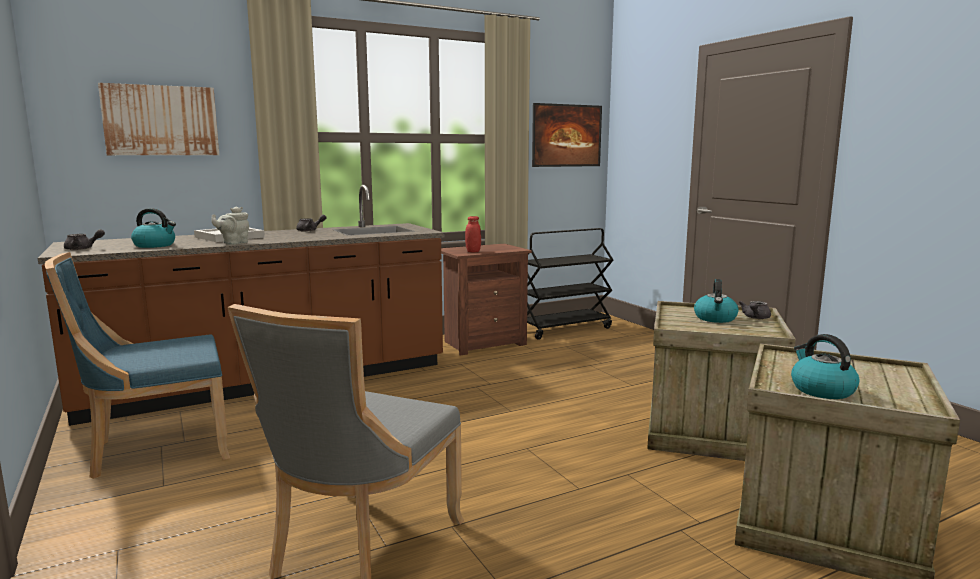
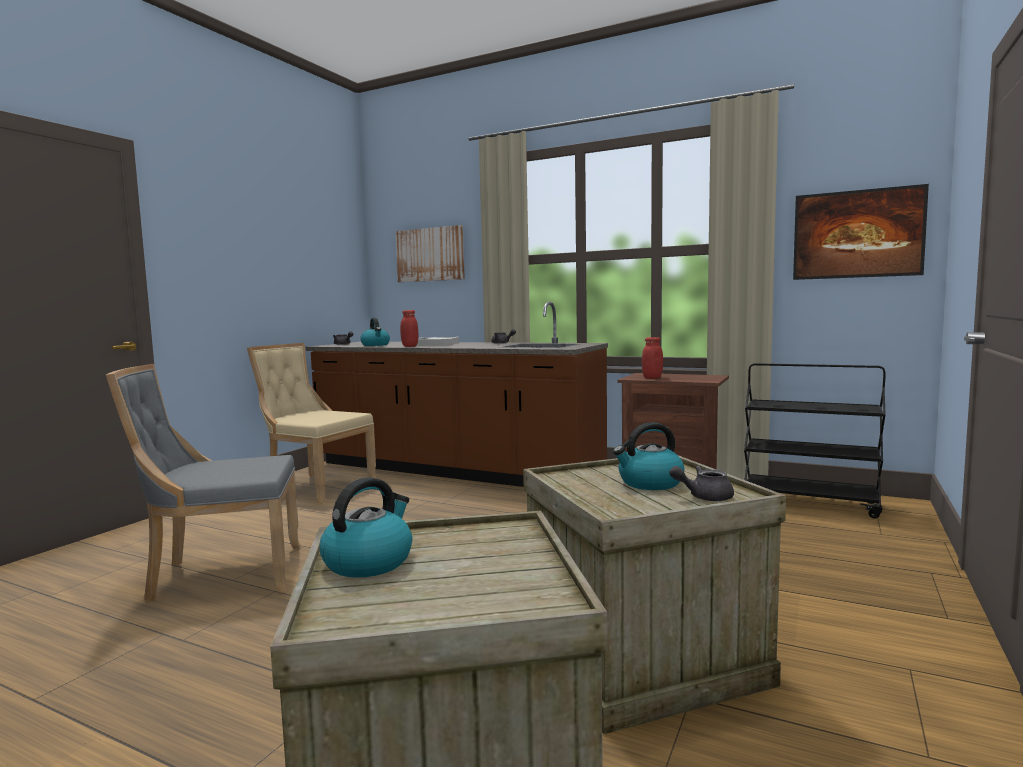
camera: 55 degrees right, 5 degrees down
blue chair [45,252,230,479] -> beige chair [247,343,377,503]
grey teapot [211,207,249,245] -> red jar [400,310,418,347]

